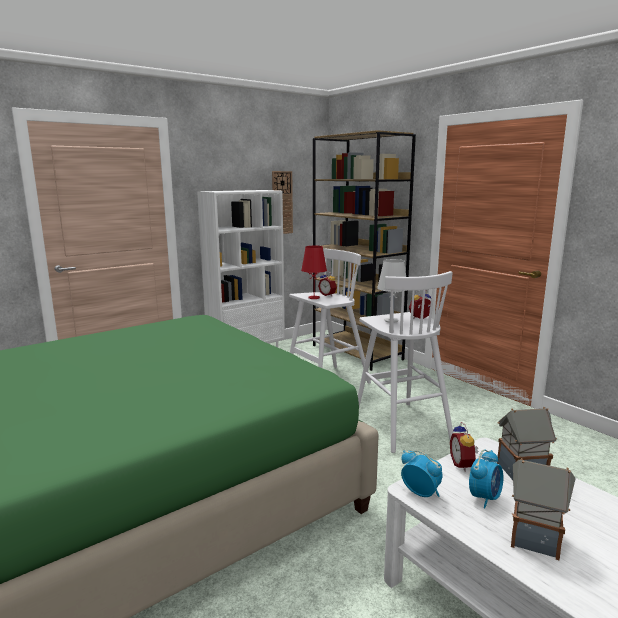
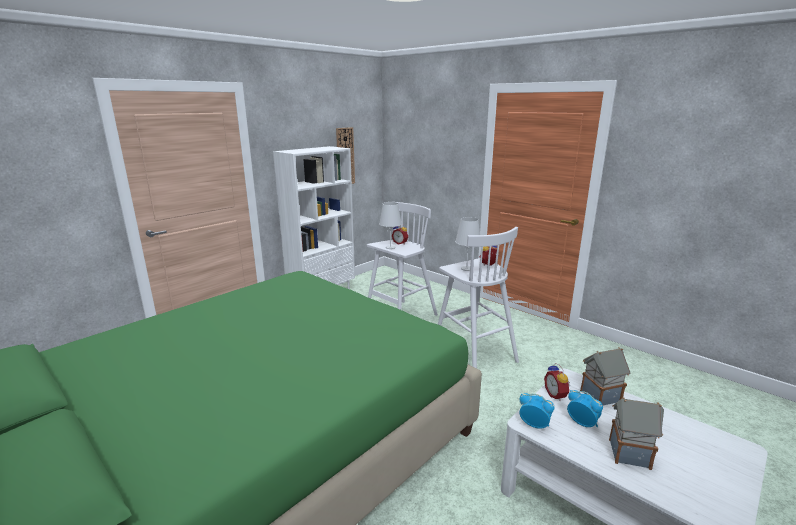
camera: 10 degrees left, 5 degrees up
red table lamp [301,246,327,299] -> white table lamp [379,202,402,249]
brown bookcase [313,130,416,371] -> none
alarm clock [469,449,503,508] -> alarm clock turned 75 degrees counterclockwise [567,390,603,427]

